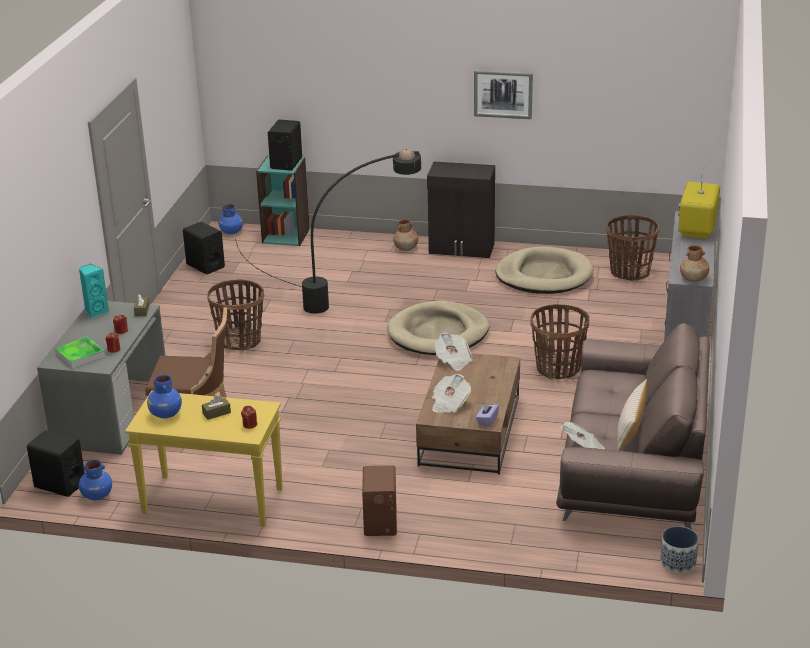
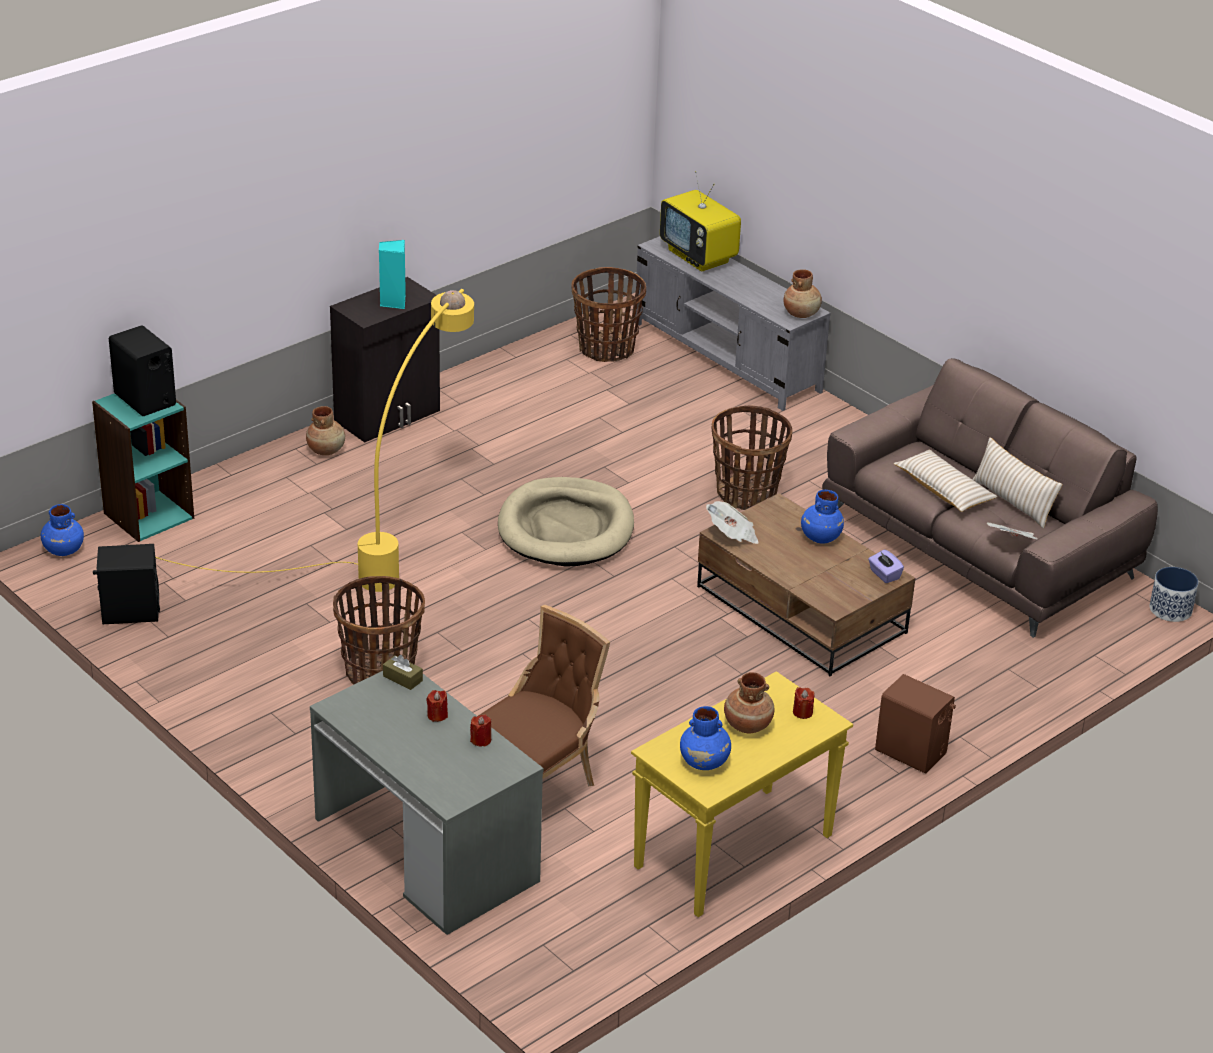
camera: 55 degrees left, 5 degrees up
black speaker [27,430,85,497] -> none
tray [55,337,105,369] -> none
blue vase [78,459,112,500] -> blue vase moved to [801,490,844,544]
turquoise speaker [79,264,109,318] -> turquoise speaker moved to [379,240,406,309]
brown tissue box [202,395,231,420] -> brown vase [724,672,775,733]
black floor lamp [235,148,421,314] -> yellow floor lamp [155,289,474,592]
newspaper [432,374,471,413] -> none
picture [474,70,533,119] -> none
beige dog bed [496,246,594,294] -> none
none -> beige pillow [894,450,998,512]

